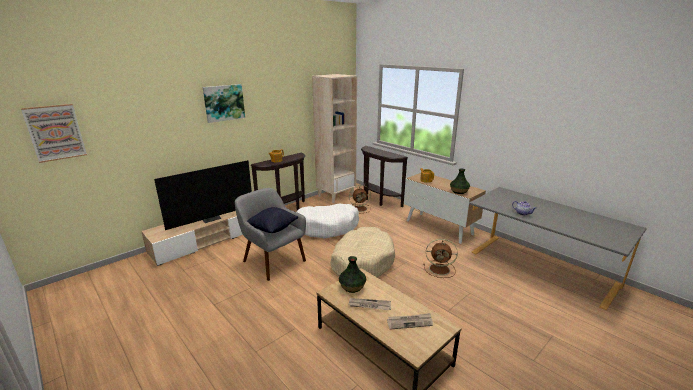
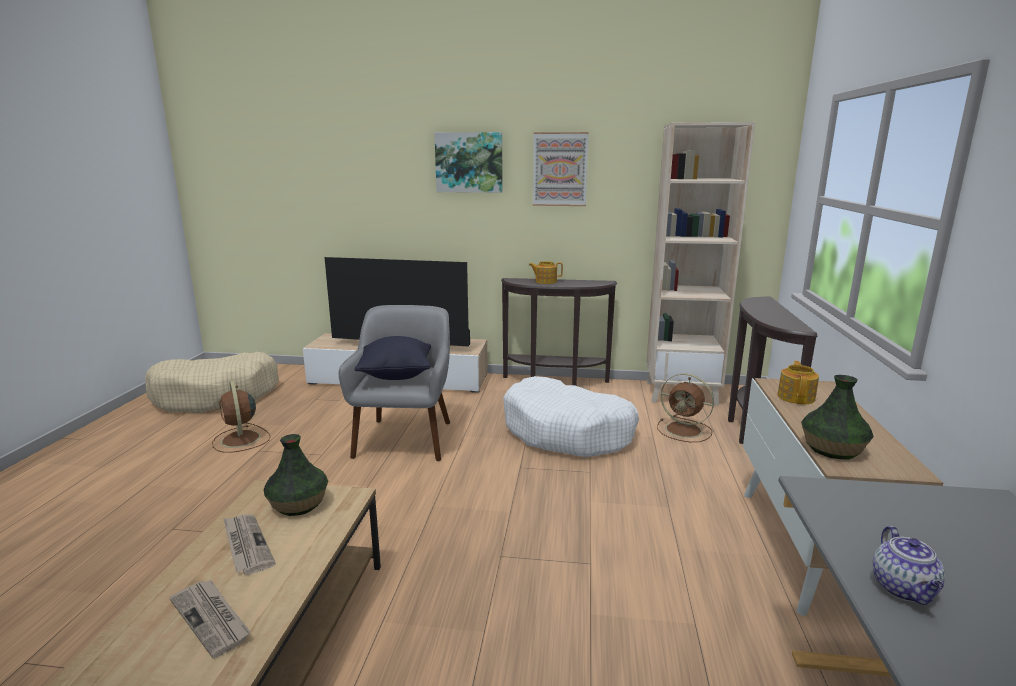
camera: 50 degrees right, 5 degrees down
picture [21,104,87,163] -> picture moved to [533,132,589,206]
beige dog bed [330,227,395,277] -> beige dog bed moved to [145,352,279,413]
brown fan [423,239,458,278] -> brown fan moved to [212,380,271,453]

